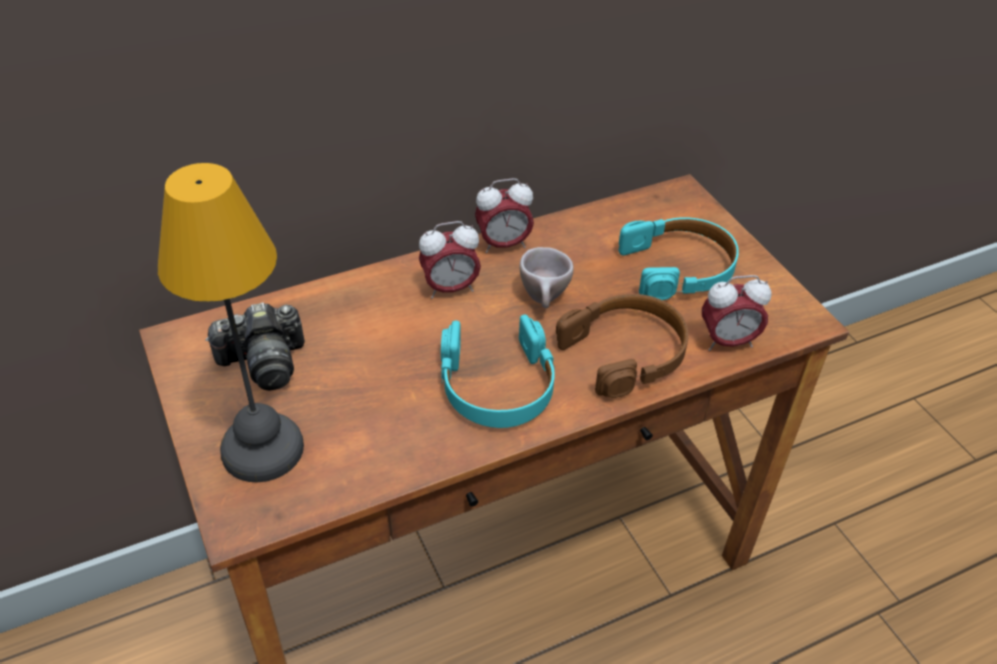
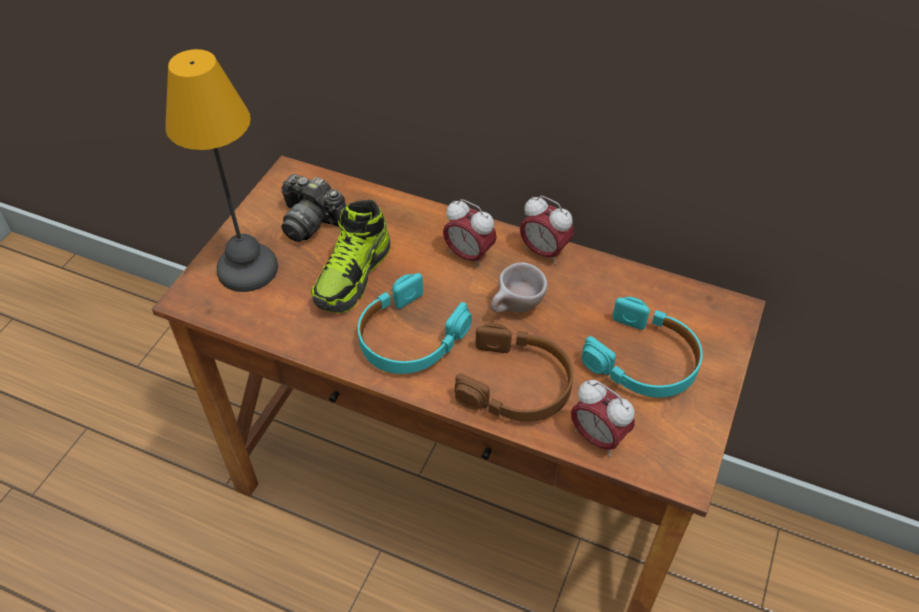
camera: 50 degrees right, 5 degrees up
none -> shoe [311,200,391,313]

